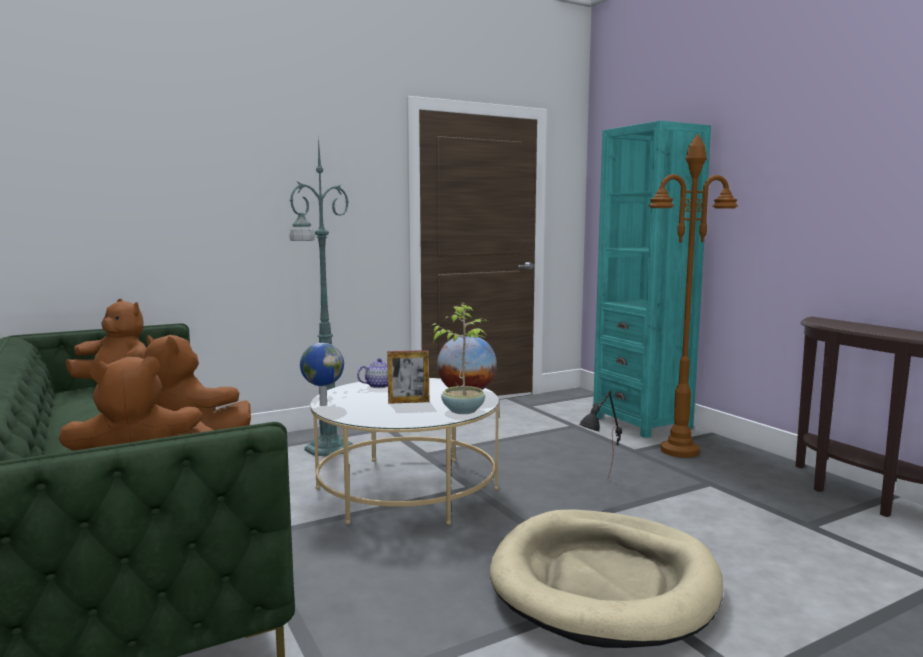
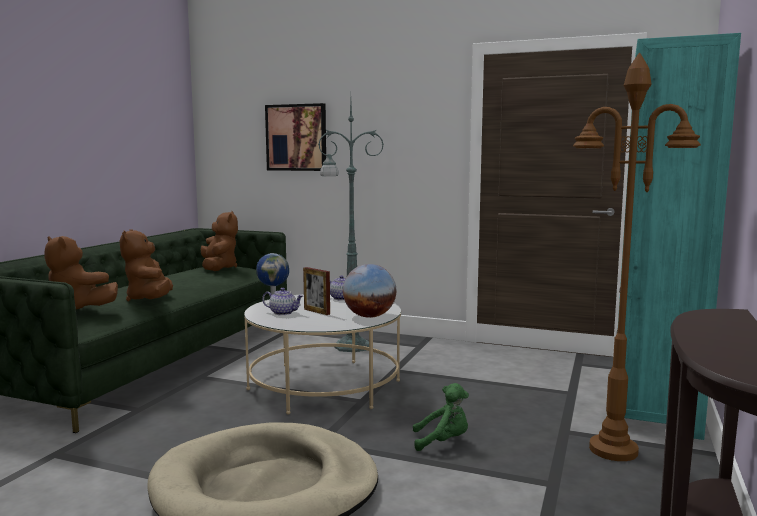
camera: 50 degrees right, 0 degrees up
potted plant [433,303,488,414] -> none
black table lamp [579,391,622,481] -> green plush toy [413,383,469,451]
none -> teapot [262,288,303,315]
none -> picture [265,103,326,171]

